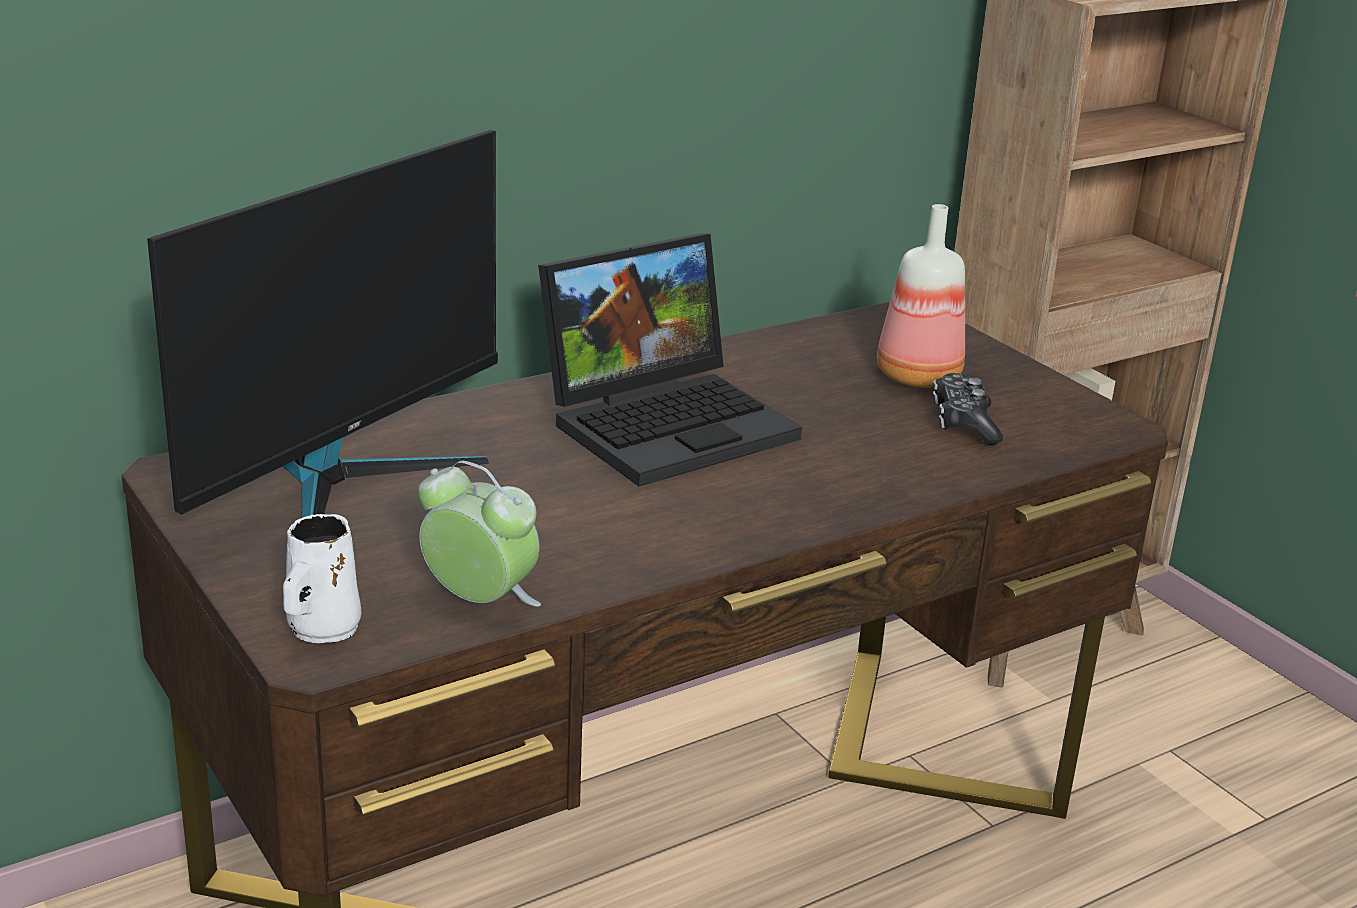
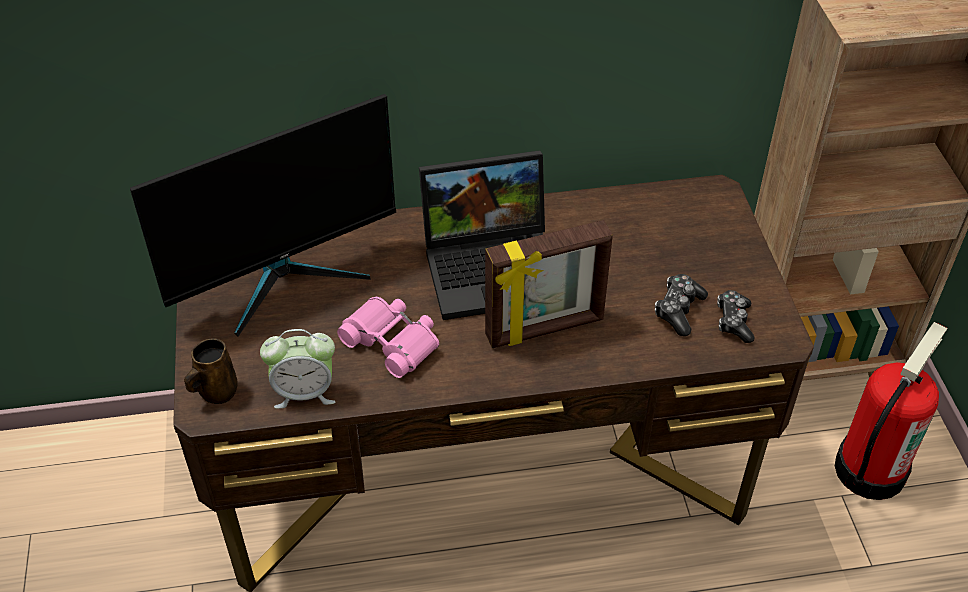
camera: 25 degrees right, 20 degrees up
white mug [283,514,361,643] -> brown mug [184,338,238,404]
alarm clock [418,461,541,607] -> alarm clock turned 120 degrees clockwise [260,329,335,409]
bottle [877,204,965,388] -> none
none -> pink binoculars [337,297,439,378]
none -> picture frame [485,220,613,348]
none -> game controller [717,290,755,343]
none -> fire extinguisher [835,322,948,500]

